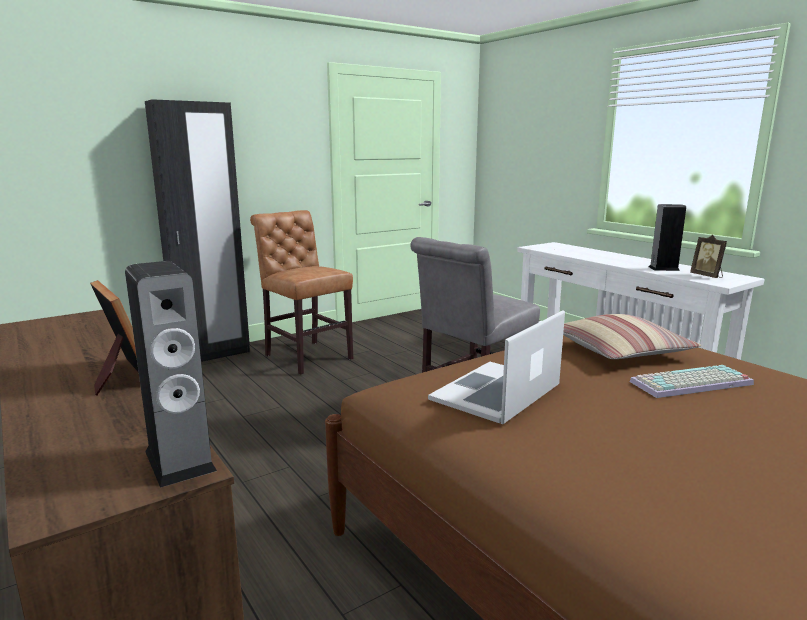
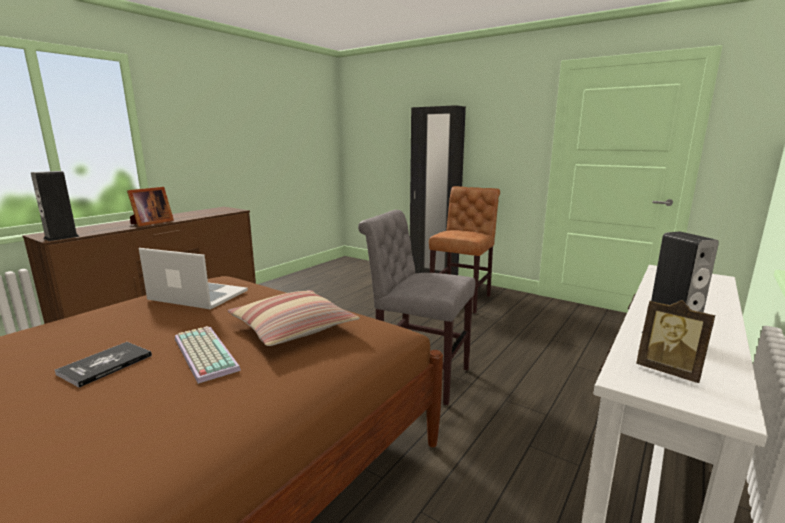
camera: 70 degrees right, 0 degrees up
picture frame [690,235,727,278] -> picture frame turned 90 degrees counterclockwise [636,300,715,383]
none -> book [55,342,152,388]

